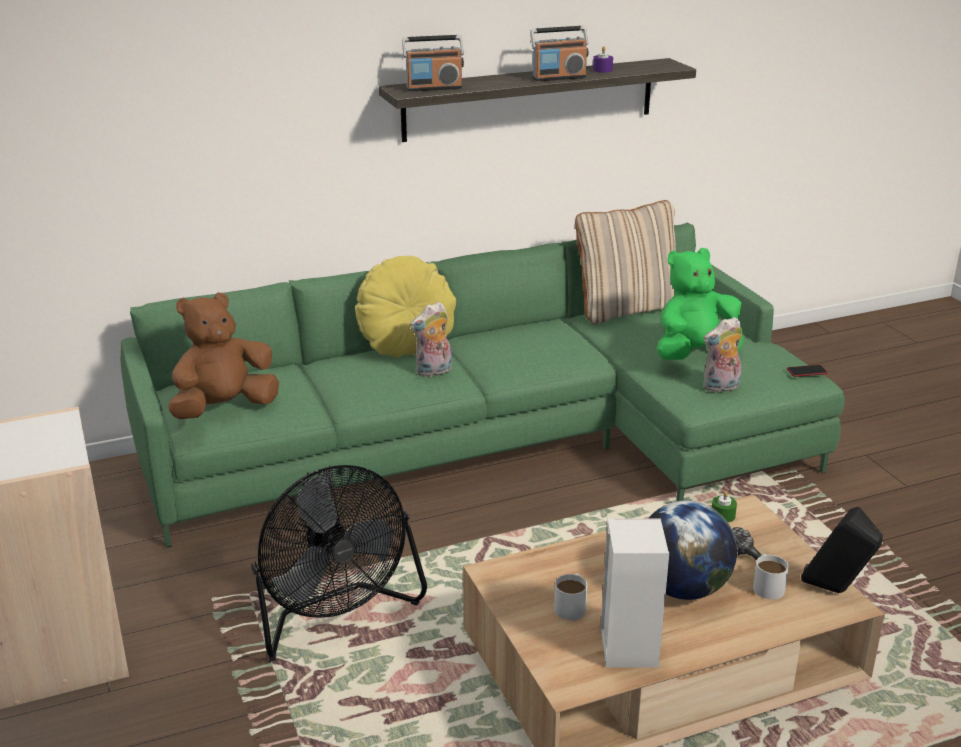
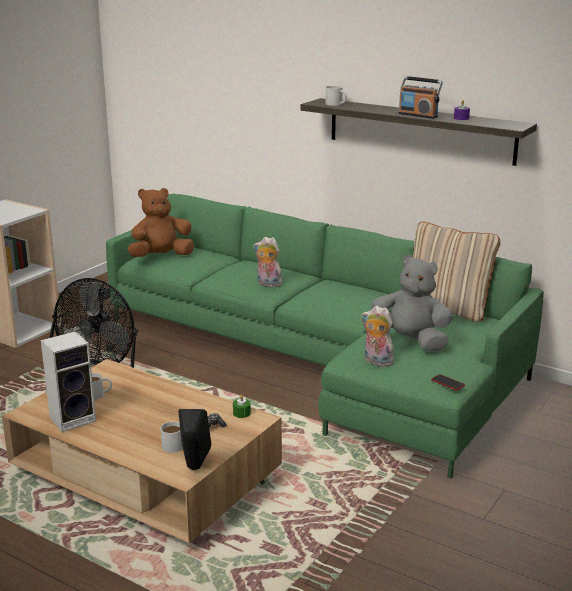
camera: 55 degrees right, 5 degrees down
brown plush toy [168,292,279,419] -> brown plush toy turned 45 degrees counterclockwise [127,188,194,257]
yellow pillow [355,256,456,358] -> none
radio [402,35,464,91] -> white mug [326,86,347,106]
globe [649,500,737,600] -> none
green plush toy [657,248,743,360] -> grey plush toy [362,255,452,352]

